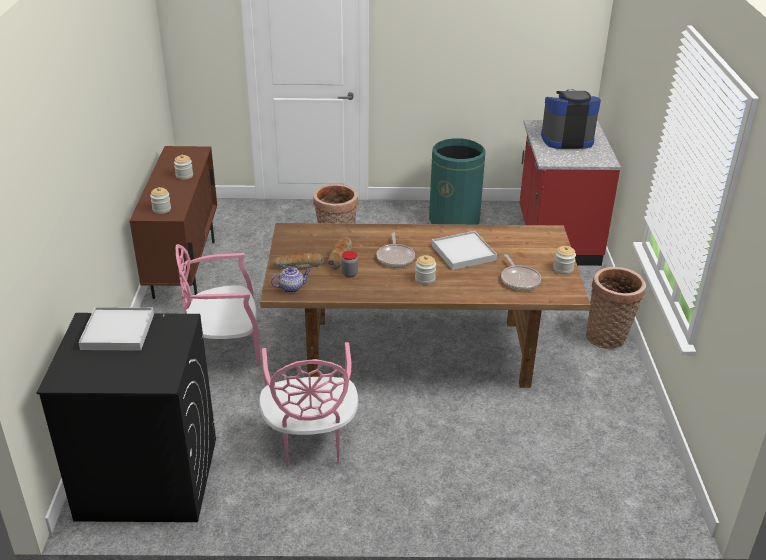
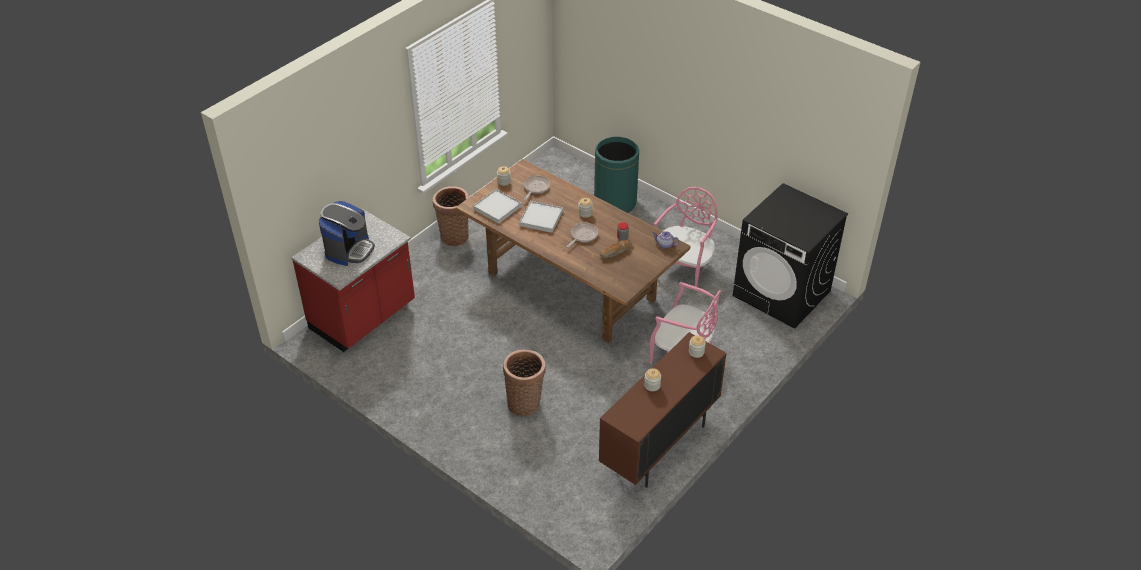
camera: 140 degrees left, 10 degrees up
white tray [78,307,154,351] -> white tray moved to [473,189,522,224]
bread [274,252,324,269] -> none
green trash can [429,138,486,225] -> green trash can moved to [594,137,639,213]
coffee machine [541,90,601,149] -> coffee machine turned 105 degrees counterclockwise [319,201,375,266]

